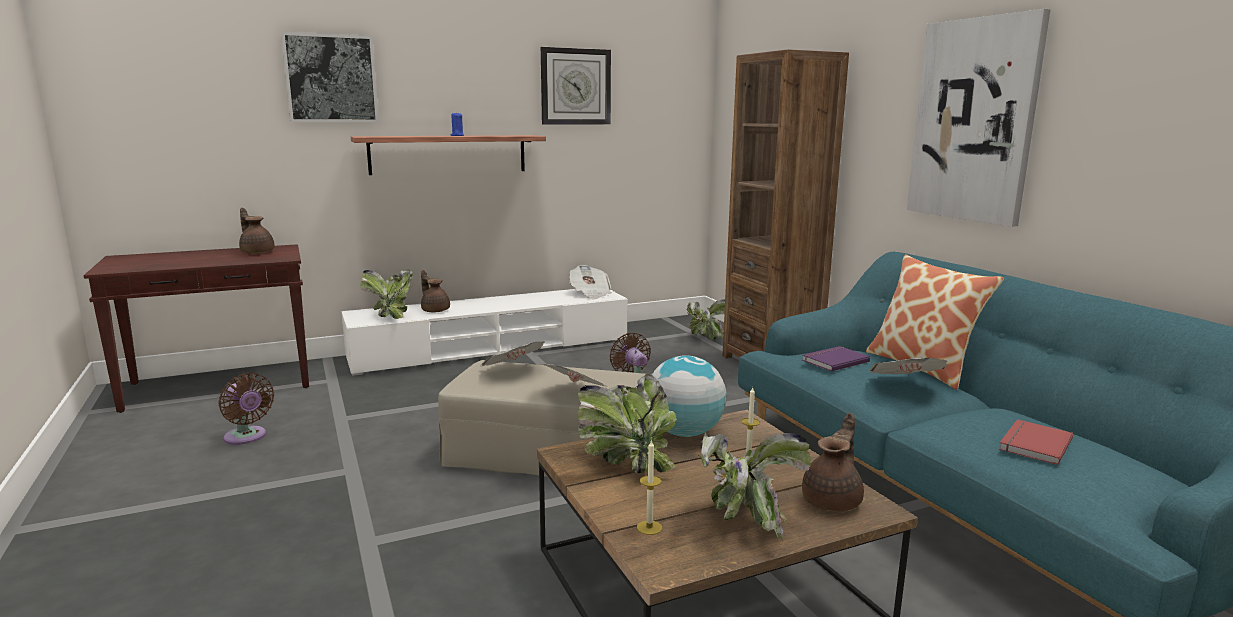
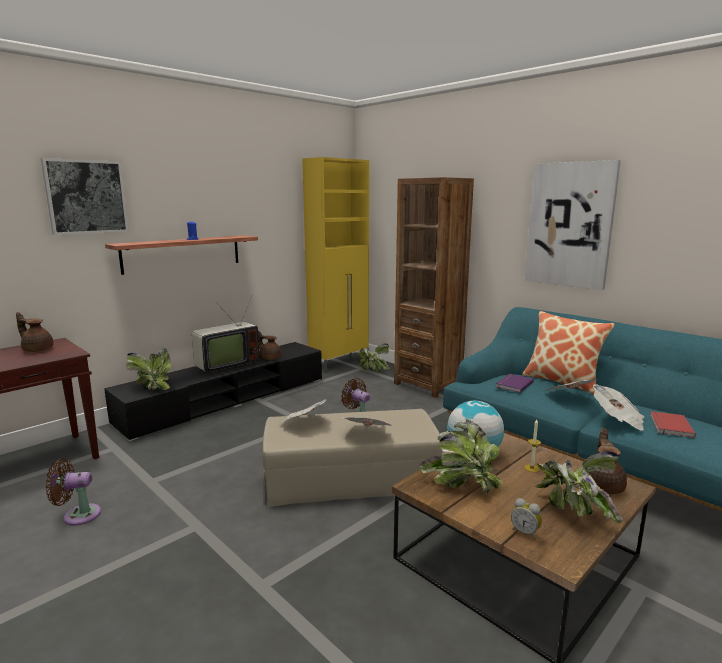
camera: 20 degrees left, 0 degrees up
brown fan [218,373,274,445] -> brown fan turned 150 degrees clockwise [46,458,101,526]
white tv stand [341,289,628,376] -> black tv stand [104,342,322,441]
brown teapot [421,270,450,312] -> brown teapot moved to [258,331,281,360]
wall clock [541,47,611,125] -> none
newspaper [570,265,612,300] -> newspaper moved to [593,384,644,431]
candle [637,439,662,535] -> alarm clock [511,498,542,540]
none -> television [192,297,260,375]
none -> yellow cabinet [302,157,369,372]

